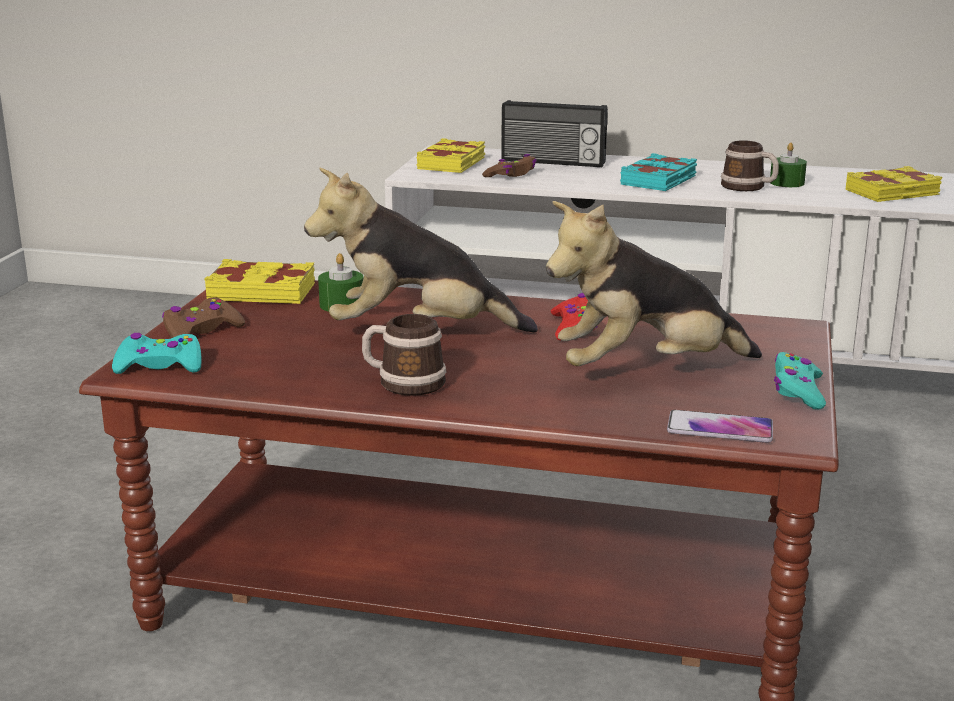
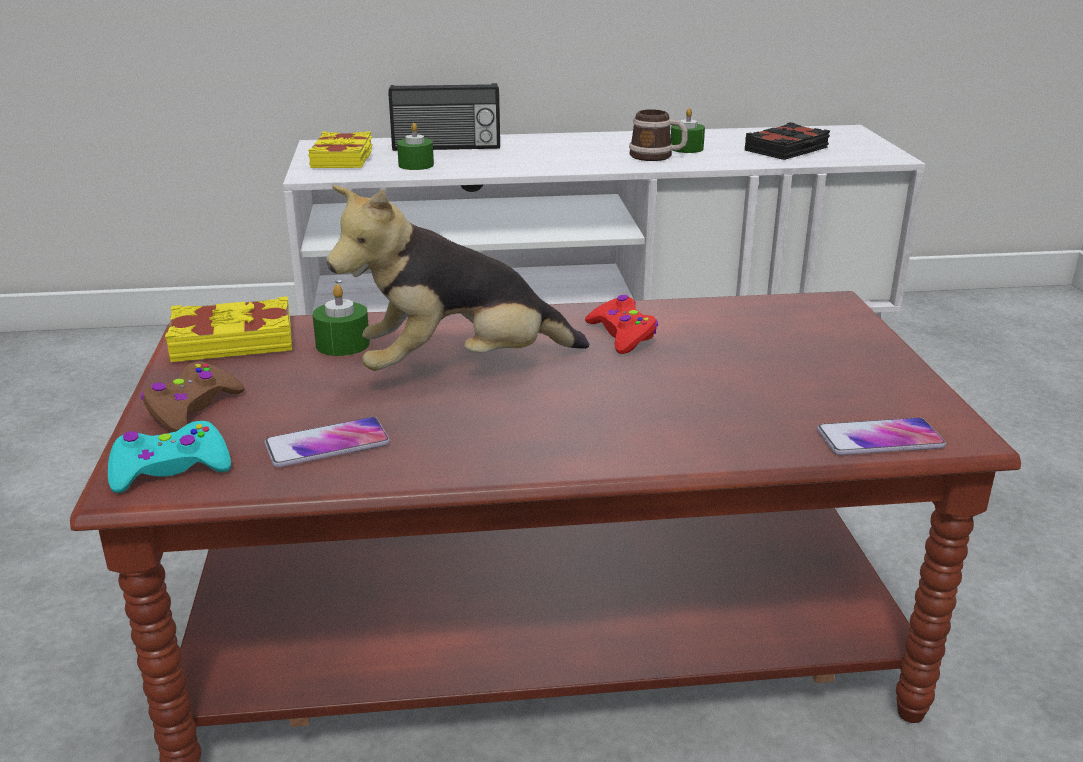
camera: 20 degrees left, 5 degrees up
mug [362,314,447,396] -> none
brown game controller [482,154,537,177] -> green candle [397,123,434,170]
plush toy [546,201,762,366] -> none
turquoise book [620,153,697,191] -> none
turquoise game controller [774,352,826,409] -> none
yellow book [845,166,942,202] -> black book [745,122,830,160]
none -> phone [264,417,390,467]

